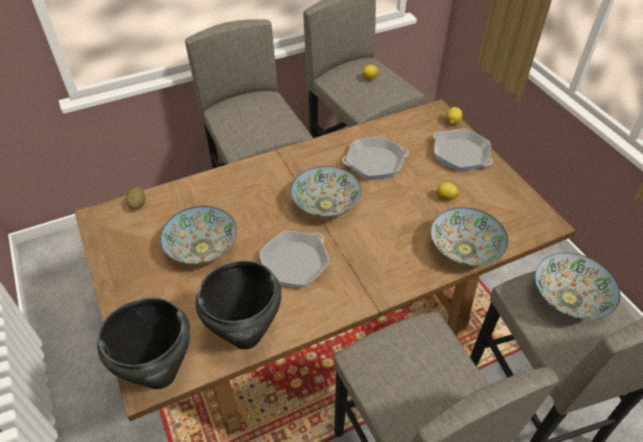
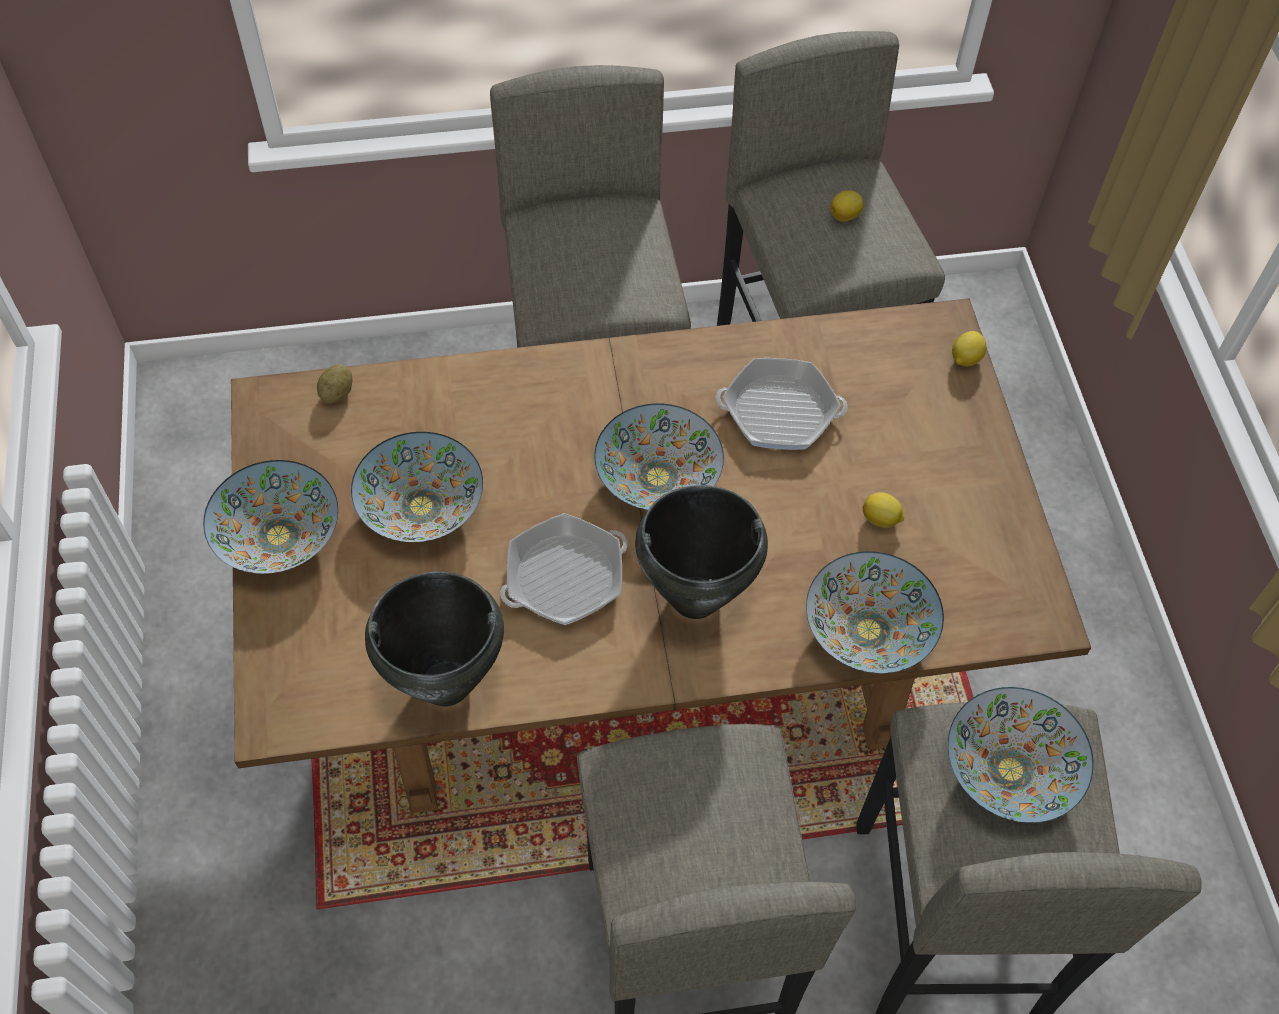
camera: 15 degrees right, 10 degrees up
black cooking pot [97,298,191,389] -> black cooking pot moved to [635,485,768,619]
frying pan [433,128,493,172] -> none
none -> bowl [203,460,338,574]

